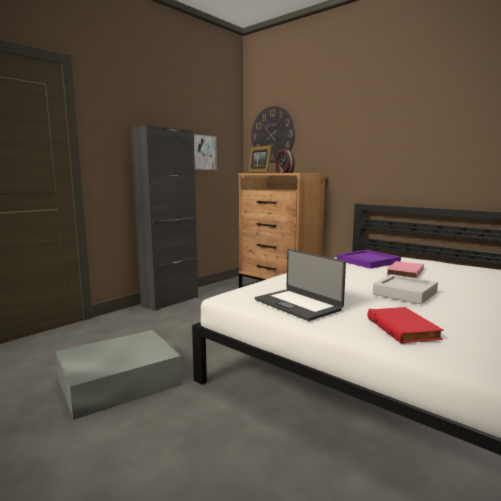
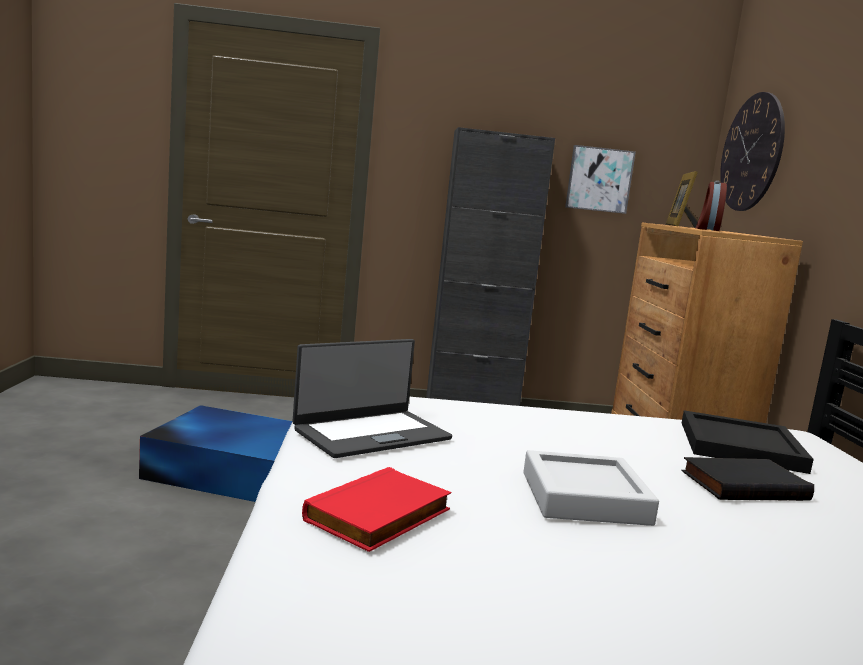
camera: 45 degrees right, 0 degrees up
grey storage box [56,330,182,420] -> blue storage box [139,405,292,502]
laptop [255,249,346,321] -> laptop turned 135 degrees counterclockwise [292,339,452,458]
purple tray [337,250,401,269] -> black tray [682,410,814,474]
pink book [386,261,424,278] -> black book [681,457,814,501]

